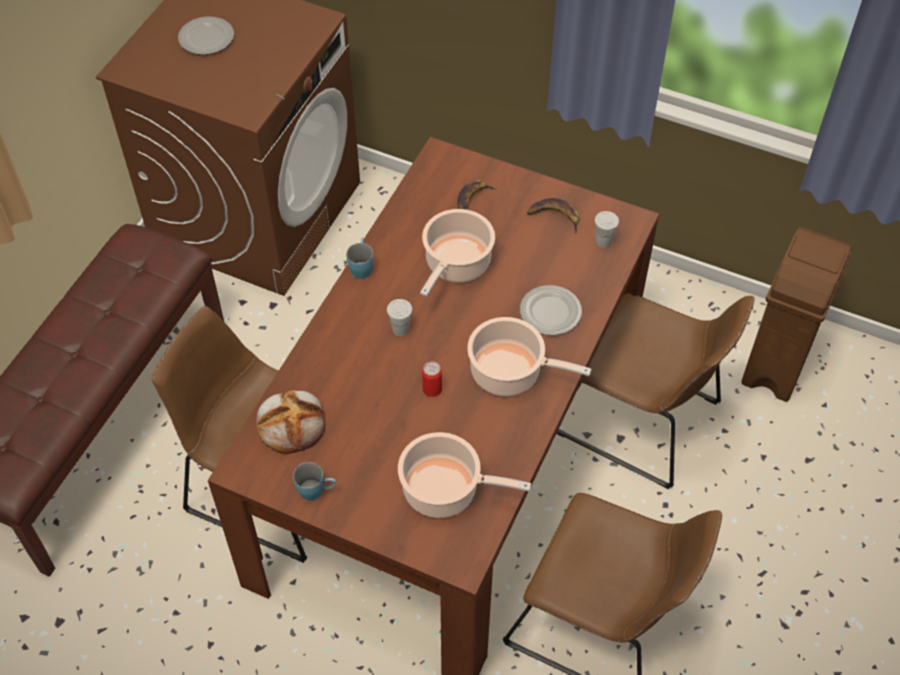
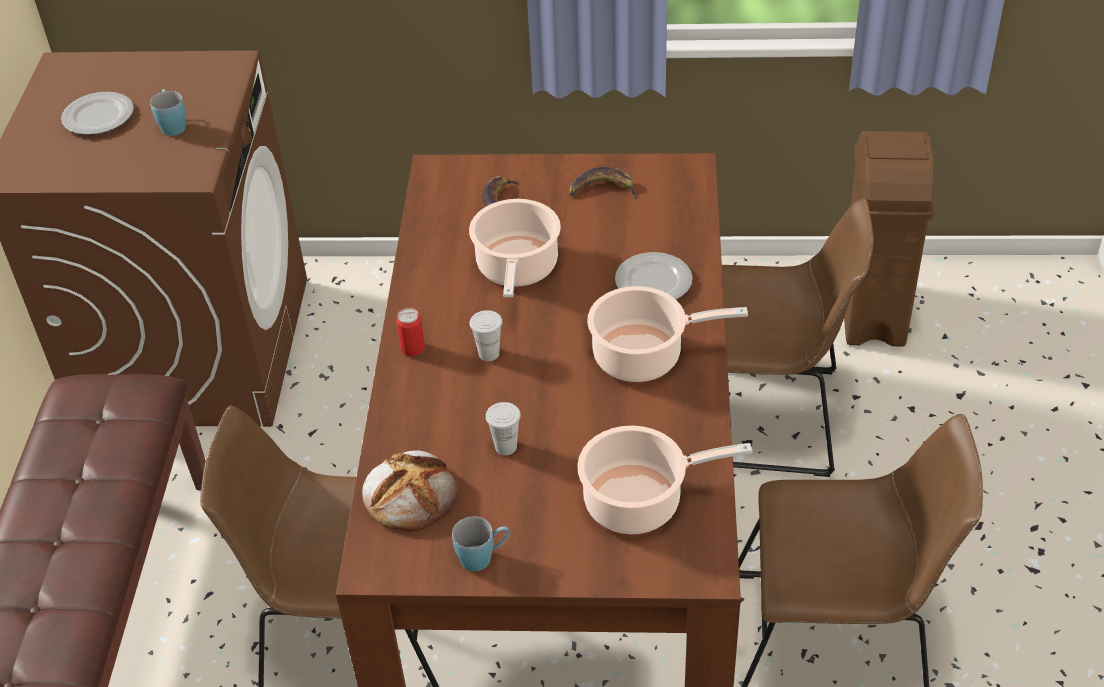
camera: 20 degrees left, 10 degrees down
blue mug [346,238,374,279] -> blue mug moved to [150,89,186,136]
can [422,361,442,397] -> can moved to [397,308,425,356]
white cup [595,211,619,248] -> white cup moved to [486,402,521,455]

